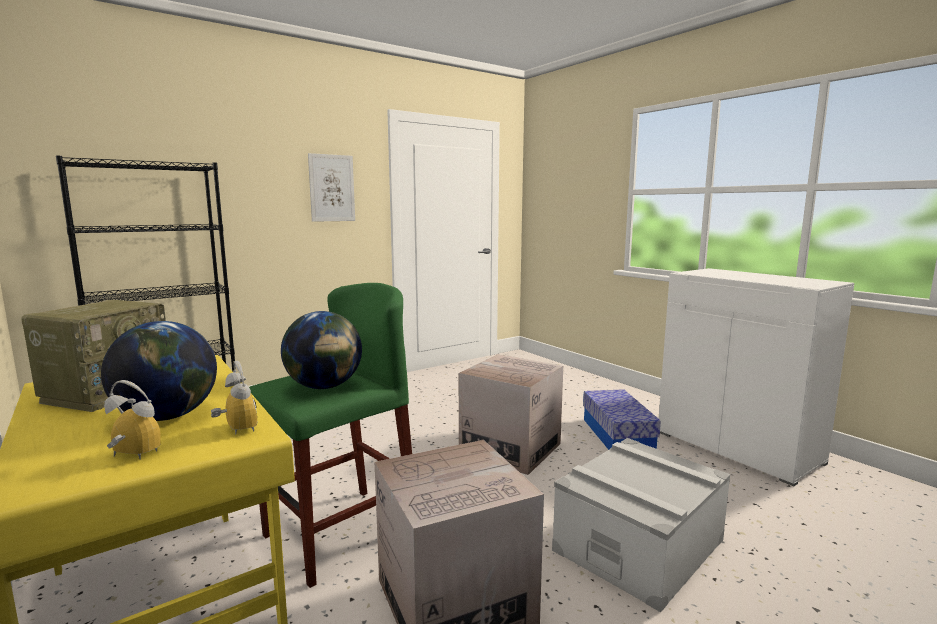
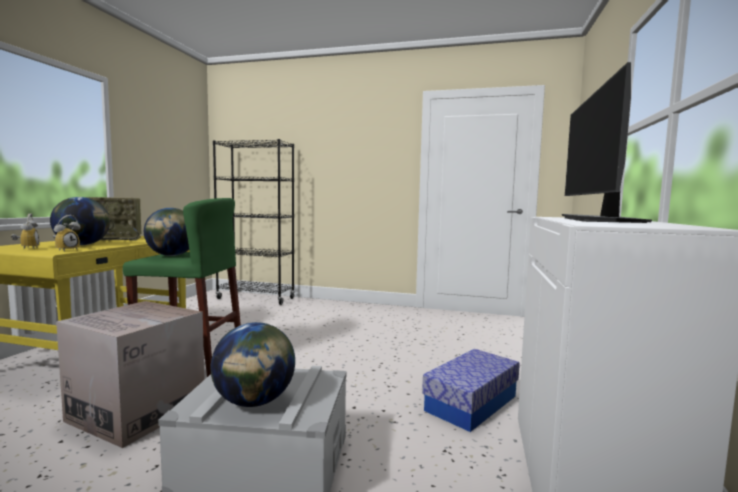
camera: 50 degrees right, 5 degrees down
picture [308,153,355,222] -> none
cardboard box [459,354,563,475] -> none
none -> globe [210,322,295,407]
none -> monitor [562,62,652,223]

